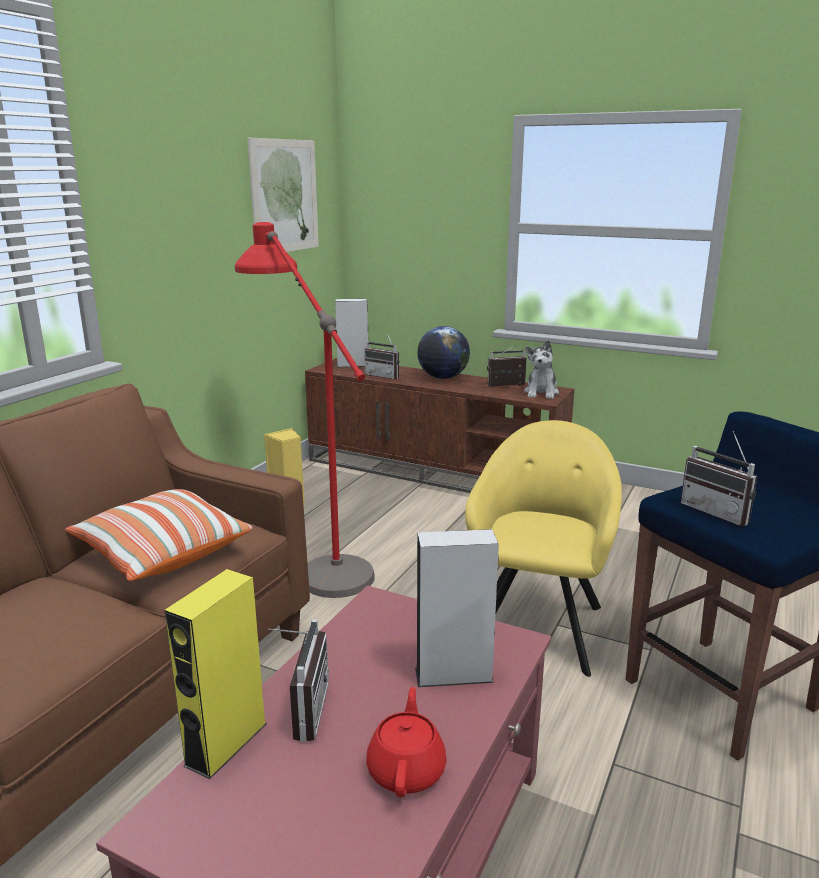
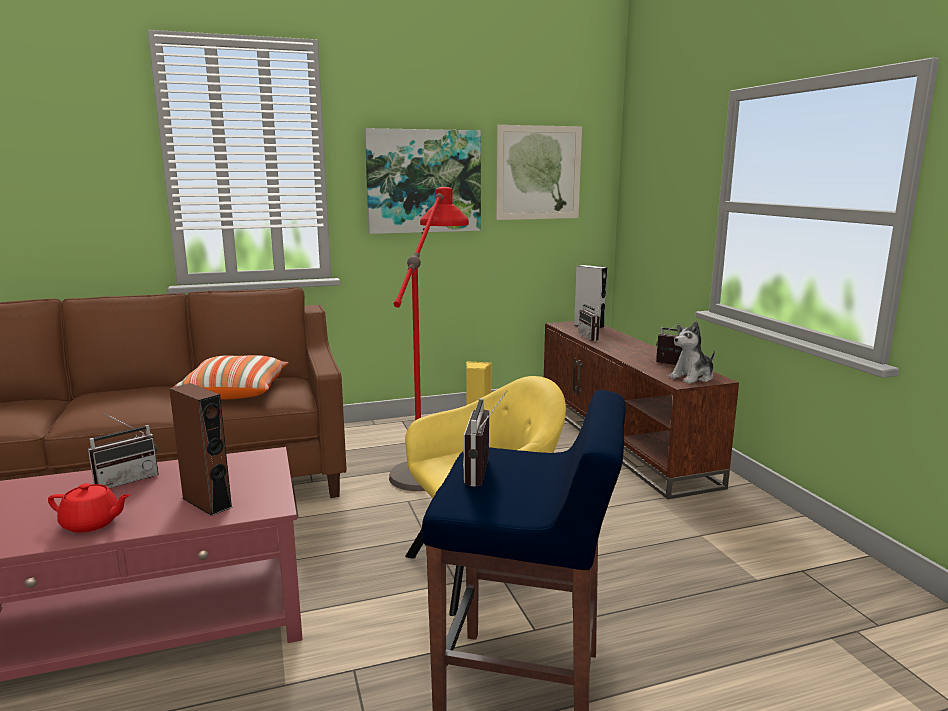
camera: 45 degrees right, 5 degrees down
yellow speaker [164,569,266,780] -> none
red teapot [366,687,446,797] -> red teapot turned 45 degrees clockwise [48,483,130,533]
grey speaker [415,529,499,687] -> brown speaker [169,383,232,516]
globe [417,326,470,379] -> none
none -> picture [365,128,481,234]

